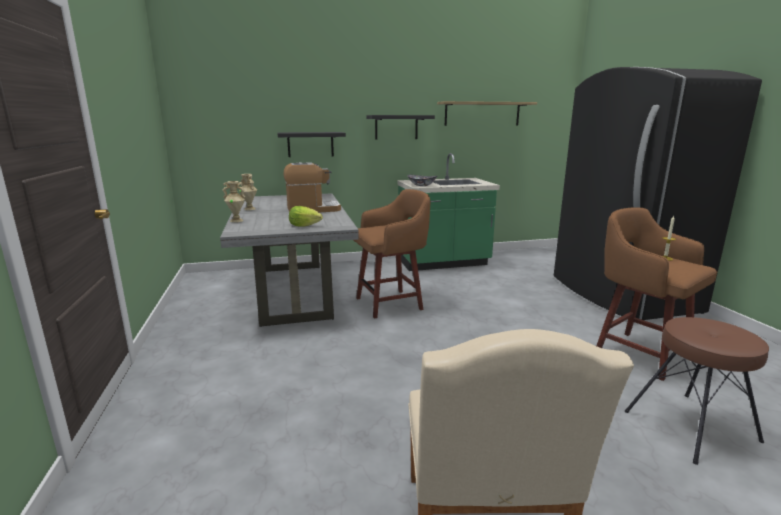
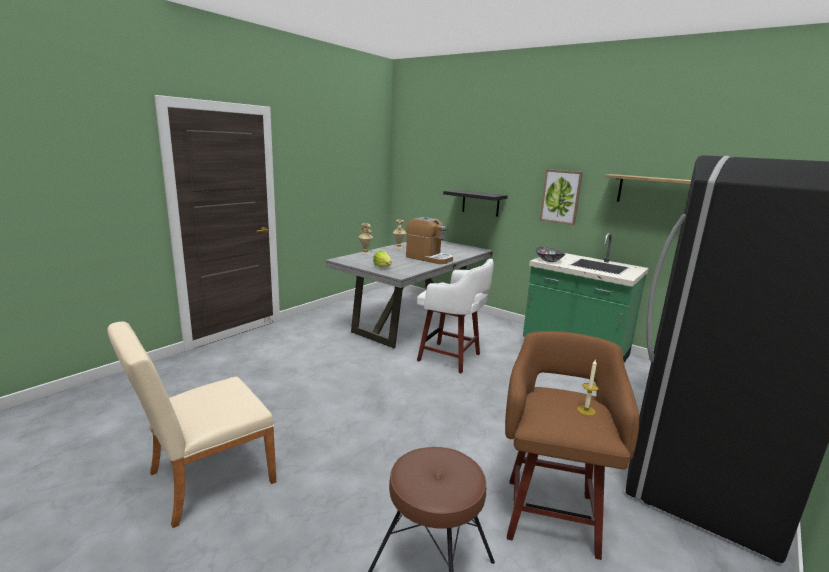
camera: 50 degrees right, 0 degrees up
brown stool [354,189,430,319] -> white stool [417,258,494,374]
black shelf [366,115,435,140] -> picture [540,169,583,225]

